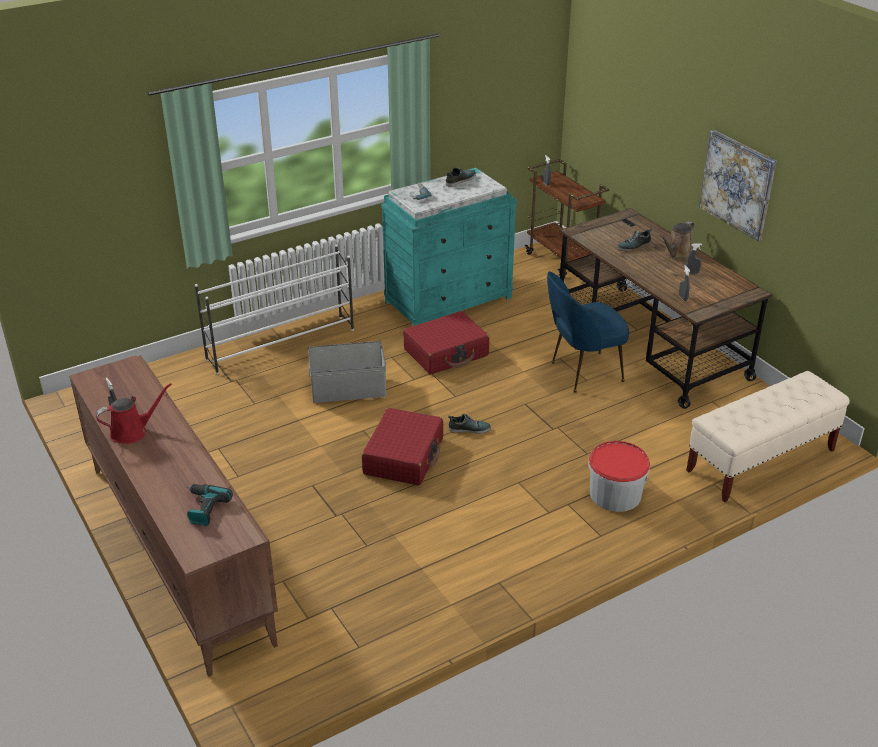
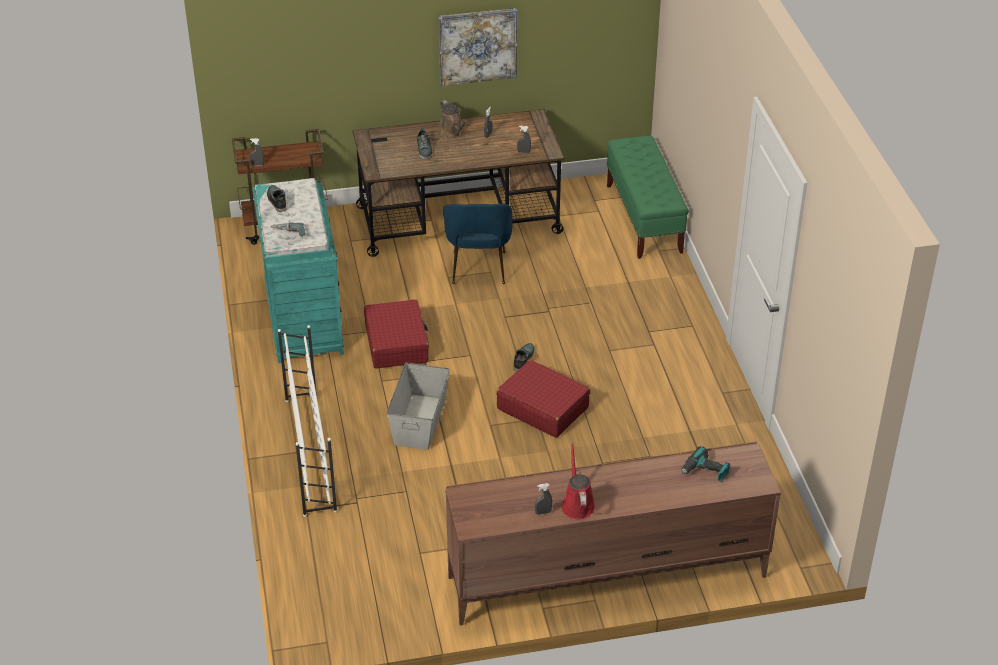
camera: 70 degrees left, 5 degrees up
bucket [588,441,650,512] -> none
beige bench [686,371,850,502] -> green bench [607,136,689,259]

